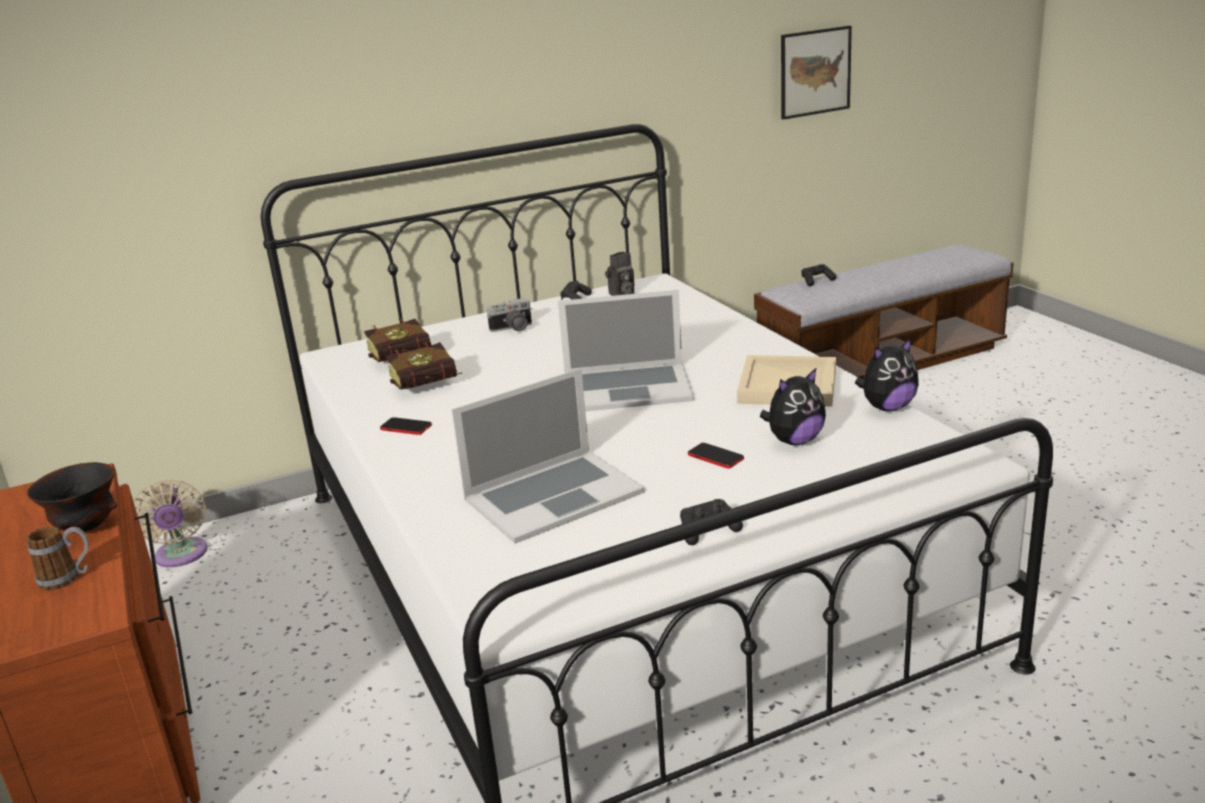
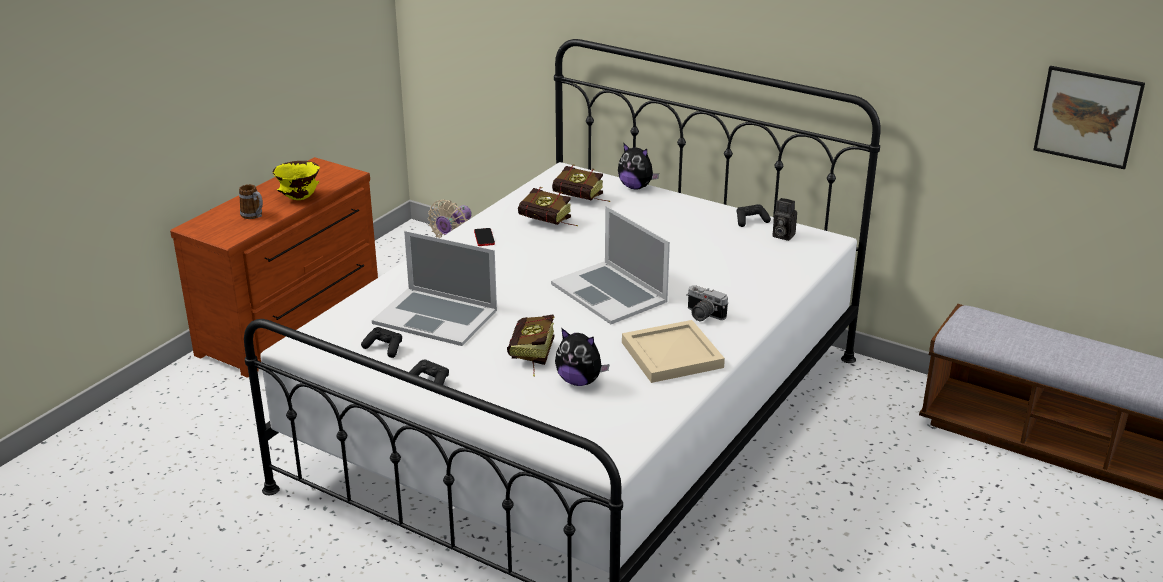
camera: 55 degrees right, 5 degrees up
black bowl [27,462,117,533] -> yellow bowl [272,161,320,200]
camera [487,298,532,332] -> camera moved to [686,285,728,321]
phone [688,443,744,469] -> book [507,314,554,376]
black game controller [801,264,836,286] -> black game controller moved to [361,327,402,358]
plush toy [855,338,919,411] -> plush toy moved to [618,143,659,190]

